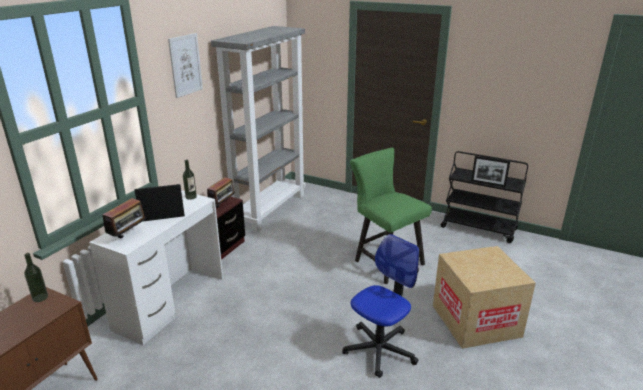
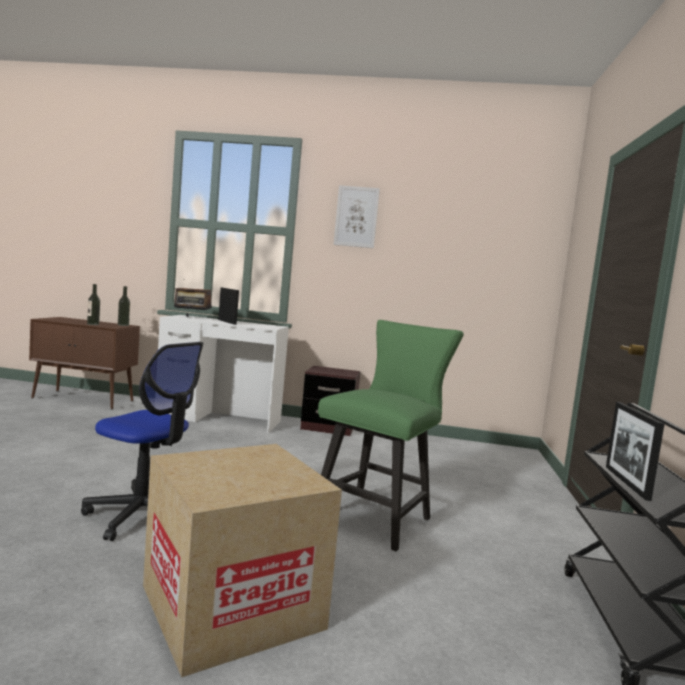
camera: 70 degrees right, 20 degrees down
bottle [183,160,197,200] -> bottle moved to [87,284,100,325]
radio [207,177,235,208] -> none
grey bookcase [211,26,306,233] -> none

